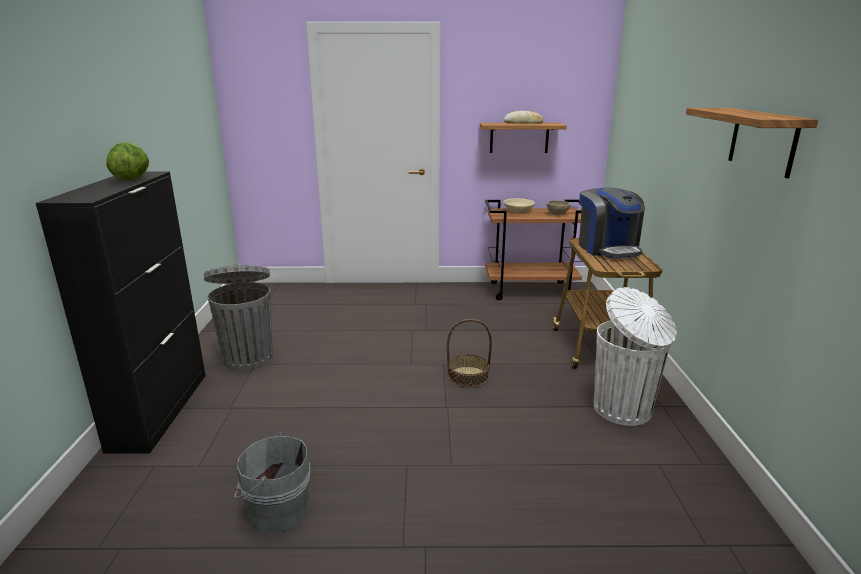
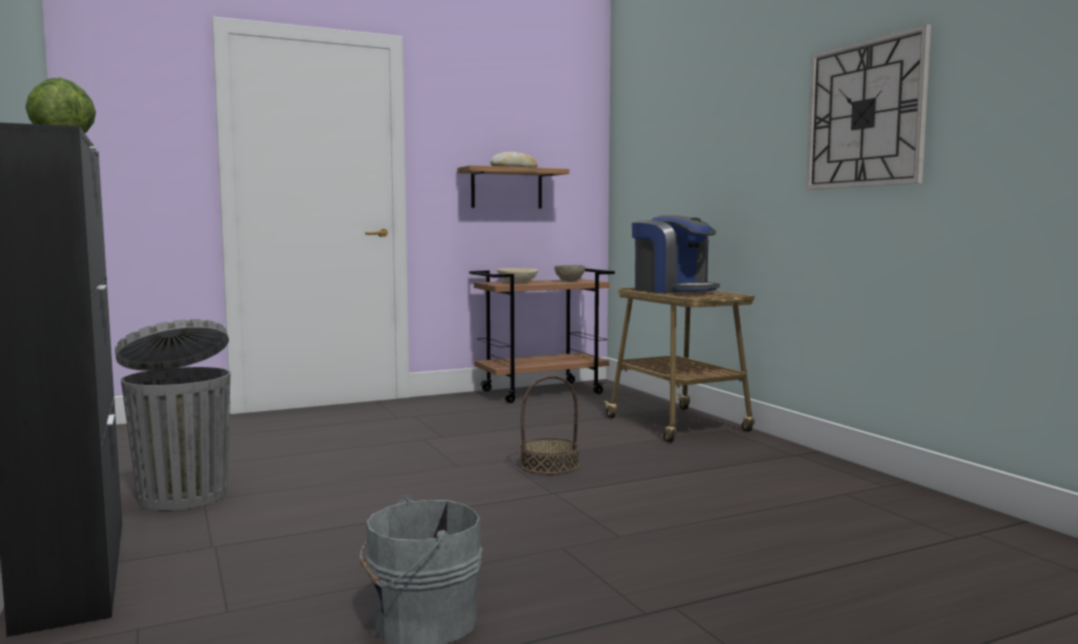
camera: 25 degrees left, 15 degrees down
white trash can [594,287,677,426] -> none
shelf [686,108,818,178] -> wall clock [806,24,931,190]

